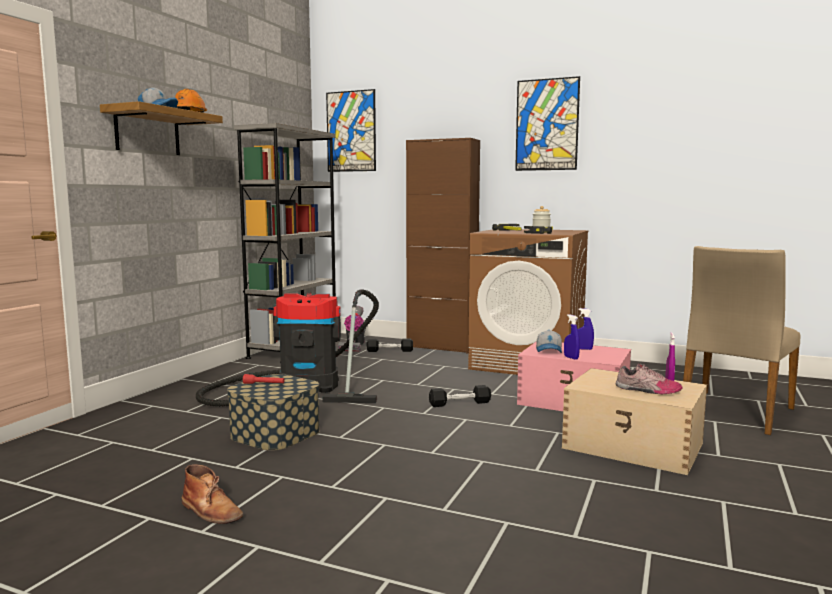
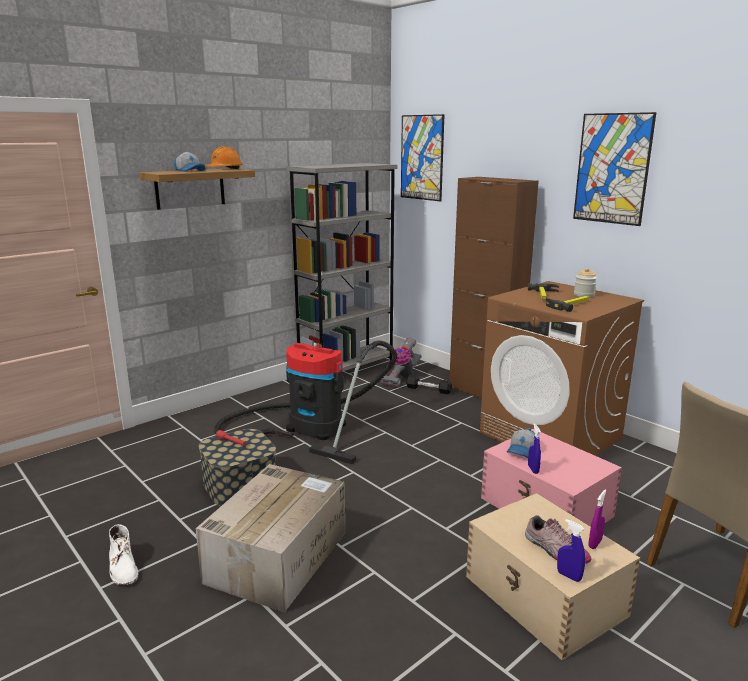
camera: 25 degrees right, 10 degrees up
brown boot [182,464,243,524] -> white boot [109,524,139,586]
black dumbbell [429,385,491,407] -> none
blue spray bottle [578,308,594,350] -> blue spray bottle moved to [557,519,585,582]
none -> cardboard box [195,464,345,612]

